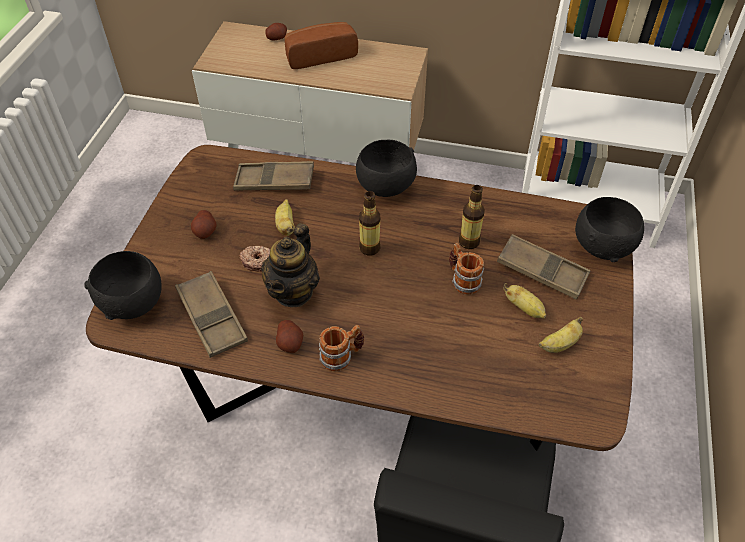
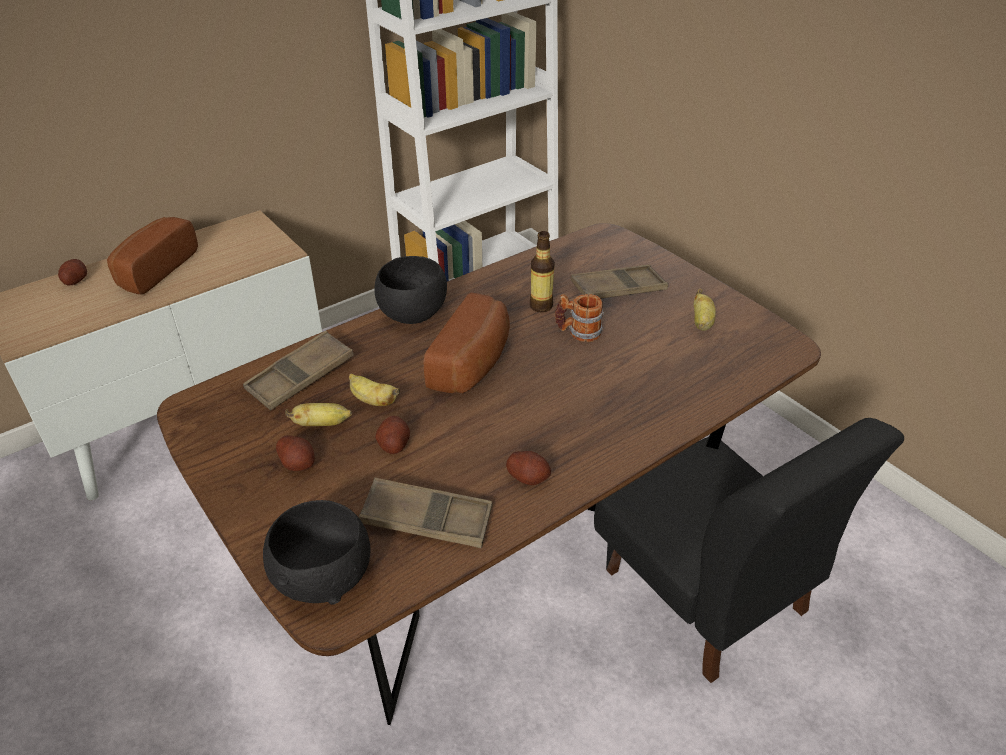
camera: 50 degrees left, 10 degrees down
donut [239,246,271,272] -> potato [375,416,410,454]
teapot [261,223,320,307] -> none
mug [319,325,364,371] -> none
bottle [359,191,380,256] -> bread [424,293,510,393]
banana [503,283,546,319] -> banana moved to [285,403,352,426]
black bowl [575,197,644,262] -> none

